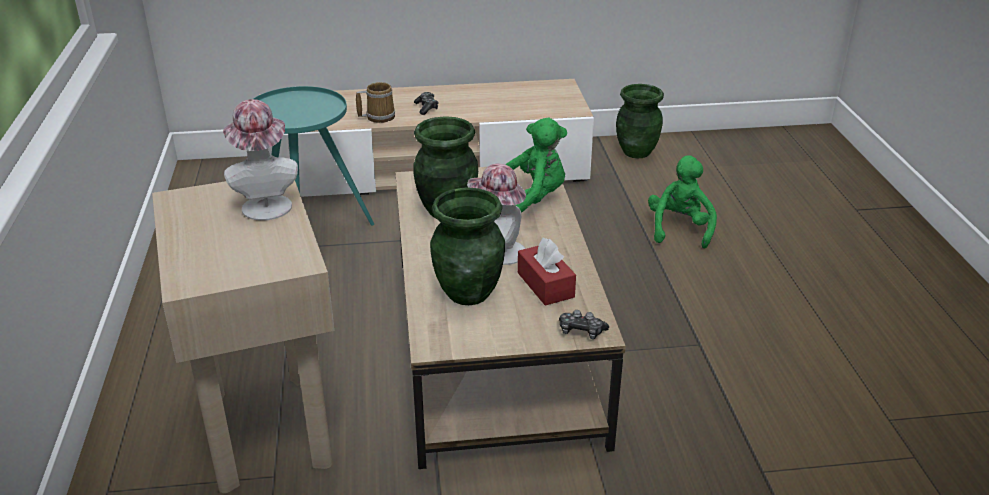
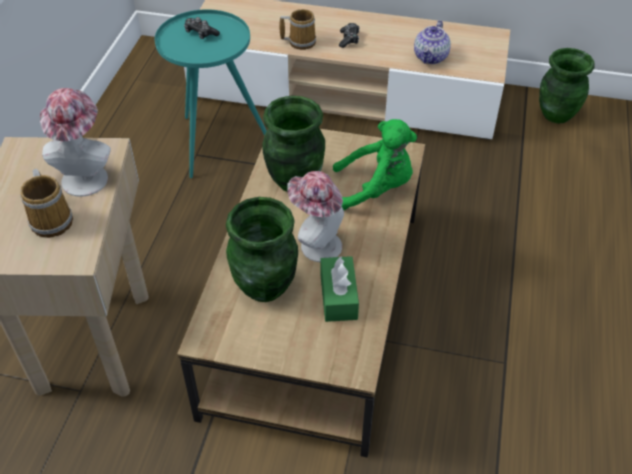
camera: 20 degrees right, 15 degrees up
red tissue box [518,237,576,306] -> green tissue box [320,256,359,322]
game controller [559,310,609,339] -> game controller moved to [184,17,220,39]
green plush toy [648,155,717,249] -> none
none -> mug [21,169,73,238]
none -> teapot [414,20,451,64]

